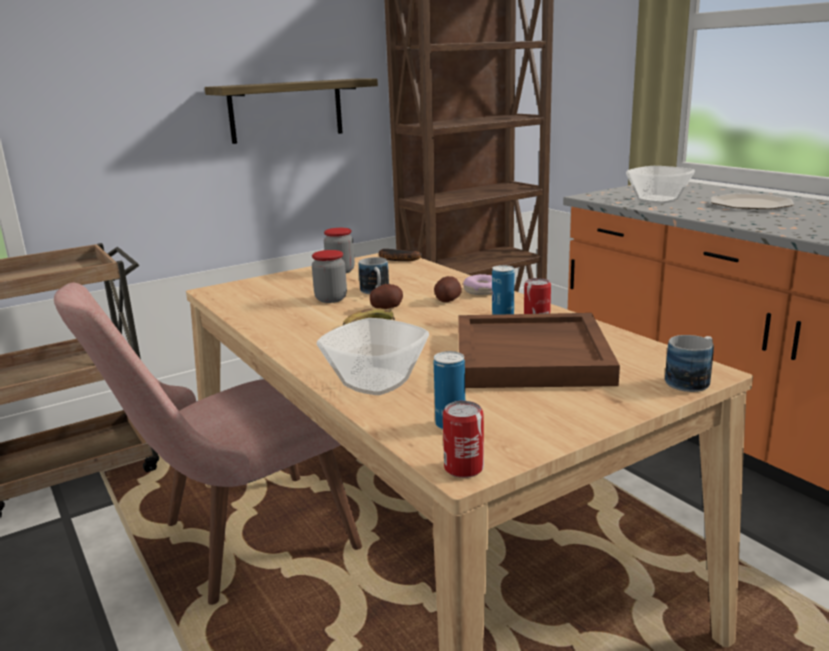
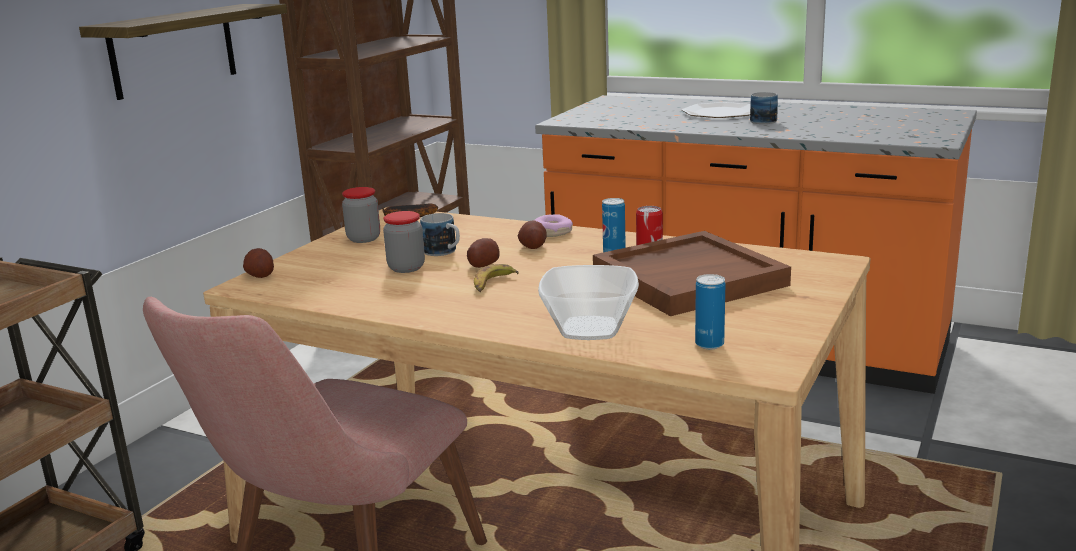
camera: 30 degrees left, 0 degrees up
can [443,401,484,478] -> none
bowl [626,166,695,204] -> none
mug [665,335,714,392] -> mug moved to [750,92,778,124]
none -> potato [243,248,274,278]

